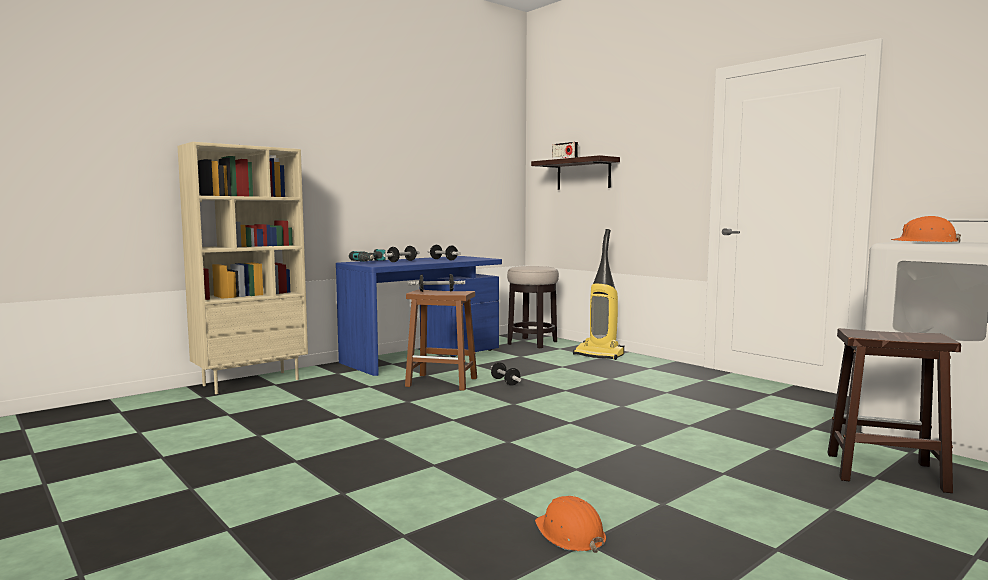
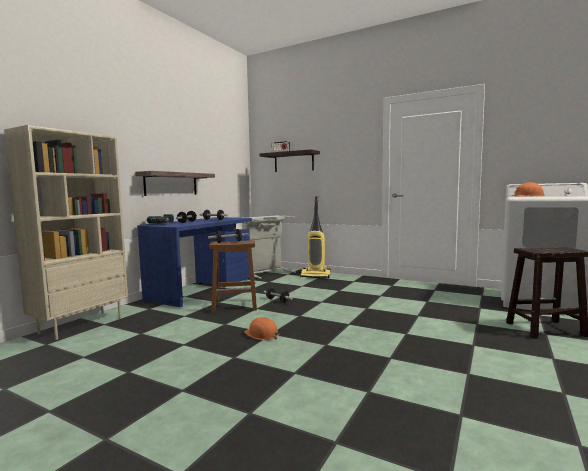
camera: 20 degrees left, 0 degrees up
stool [507,266,559,348] -> grey laundry basket [241,215,296,279]
orange hard hat [535,496,606,553] -> orange hard hat moved to [244,317,279,340]
none -> shelf [135,171,215,196]

